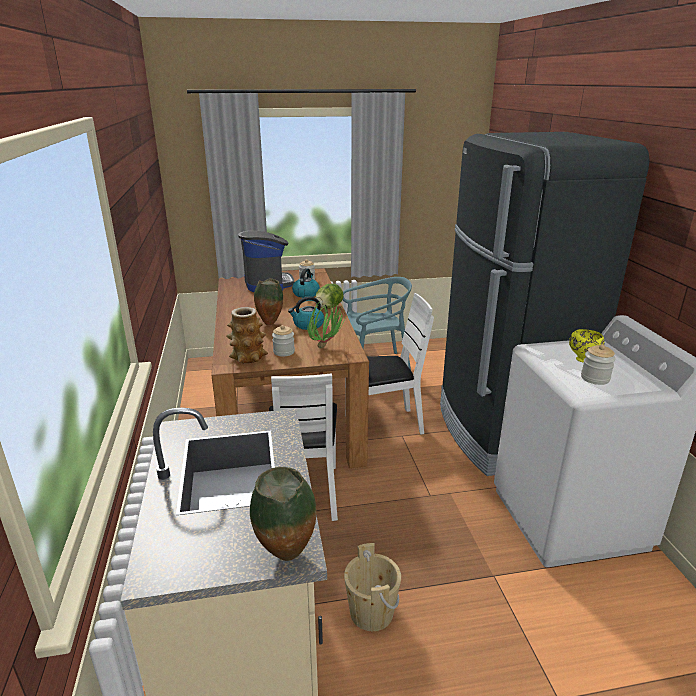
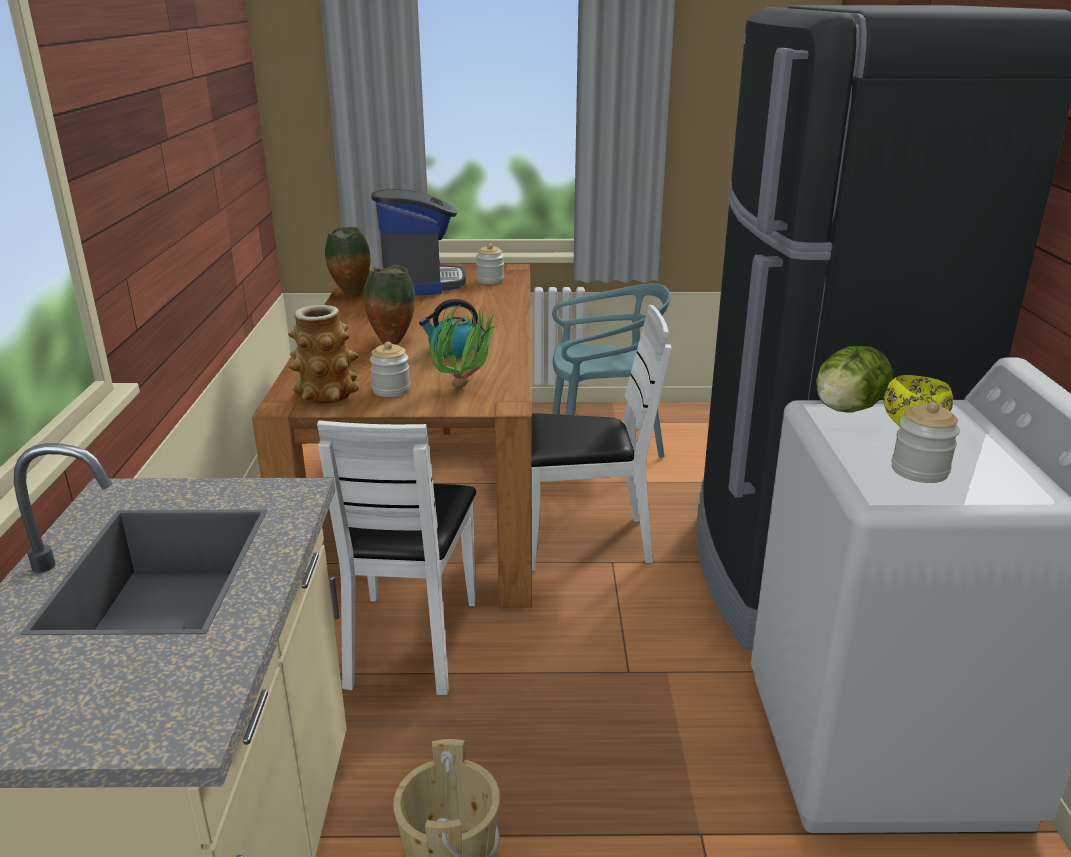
camera: 10 degrees right, 0 degrees up
vase [250,467,316,561] -> vase moved to [325,227,370,297]
kettle [292,268,320,298] -> none
lettuce [315,284,344,309] -> lettuce moved to [816,345,892,413]

